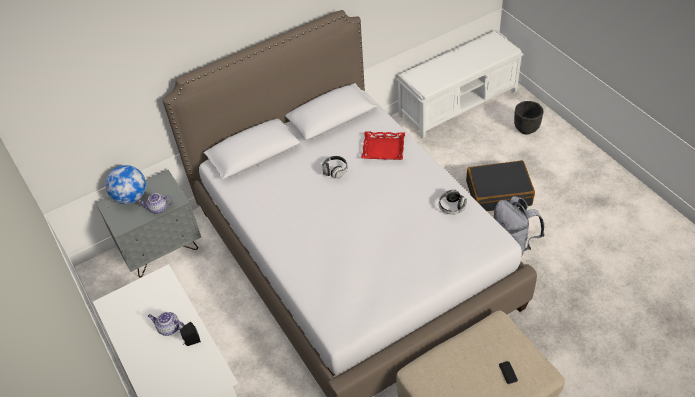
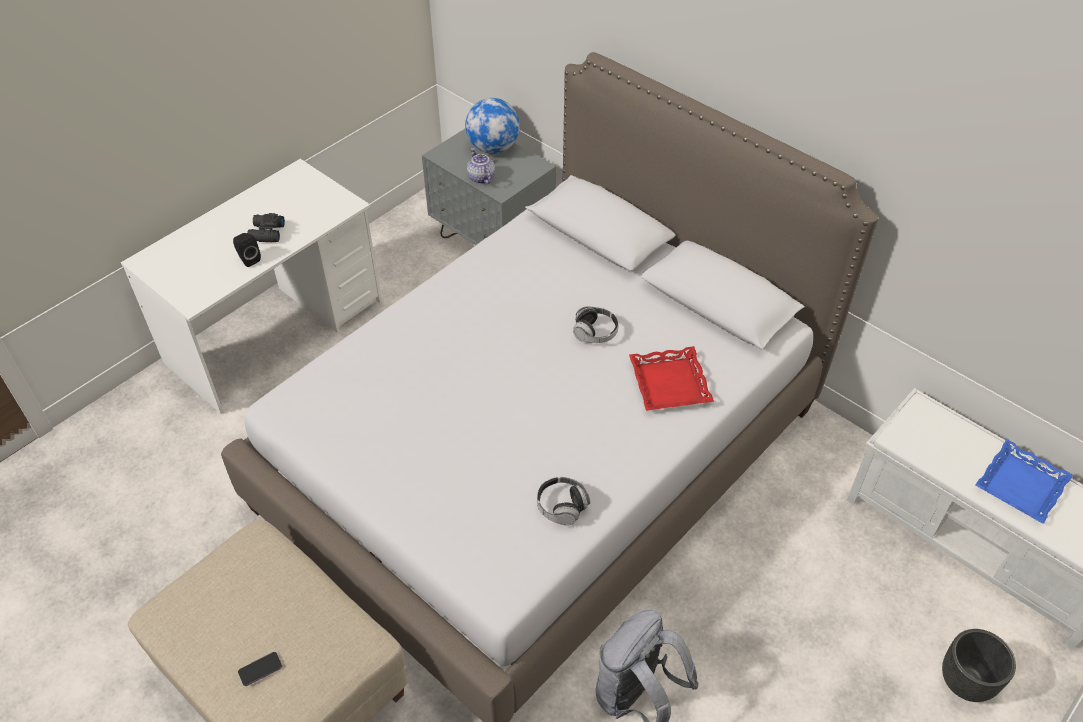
camera: 70 degrees right, 0 degrees up
teapot [148,312,185,336] -> black binoculars [247,213,285,242]
black suitcase [466,160,535,211] -> none
none -> blue tray [975,439,1073,524]

